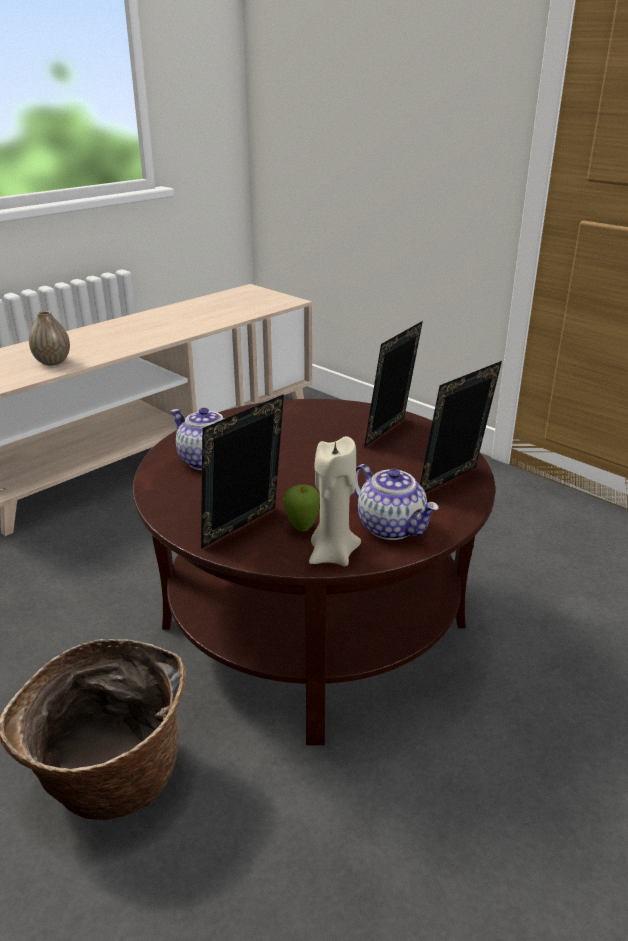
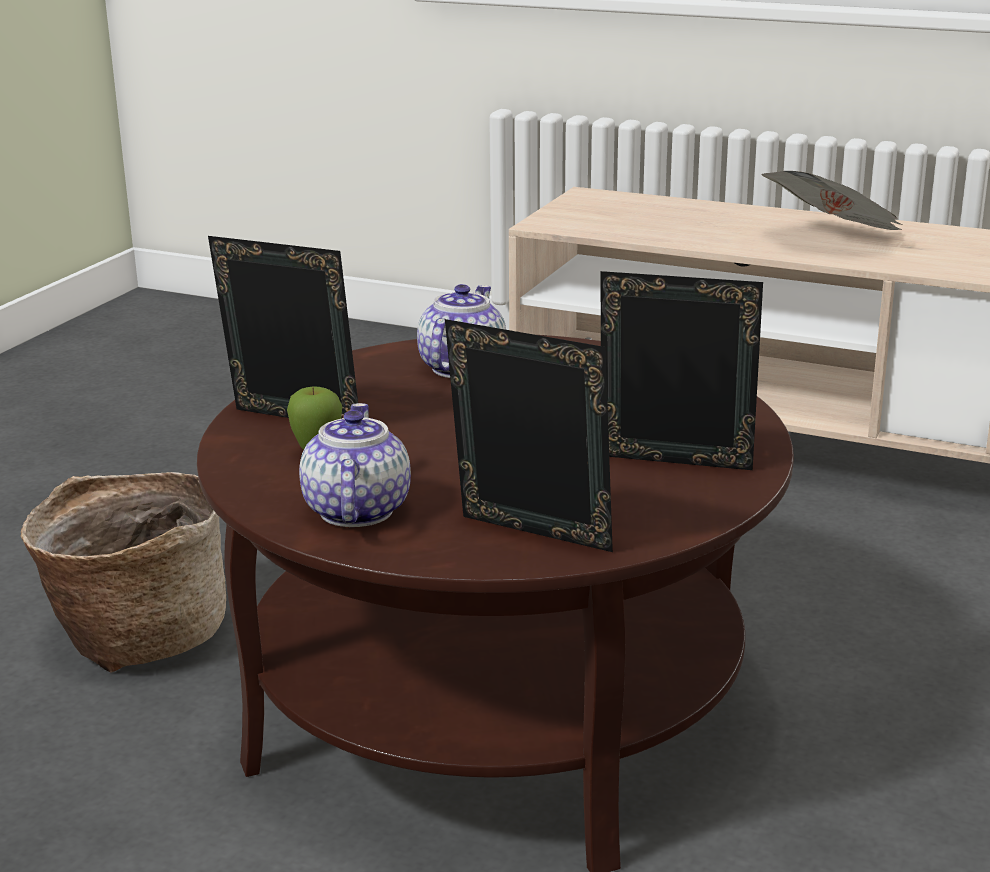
camera: 70 degrees right, 5 degrees down
vase [29,311,70,366] -> none
beige candle [309,436,361,566] -> none
teapot [354,464,439,540] -> teapot turned 150 degrees clockwise [299,403,411,527]
none -> newspaper [762,171,902,230]

